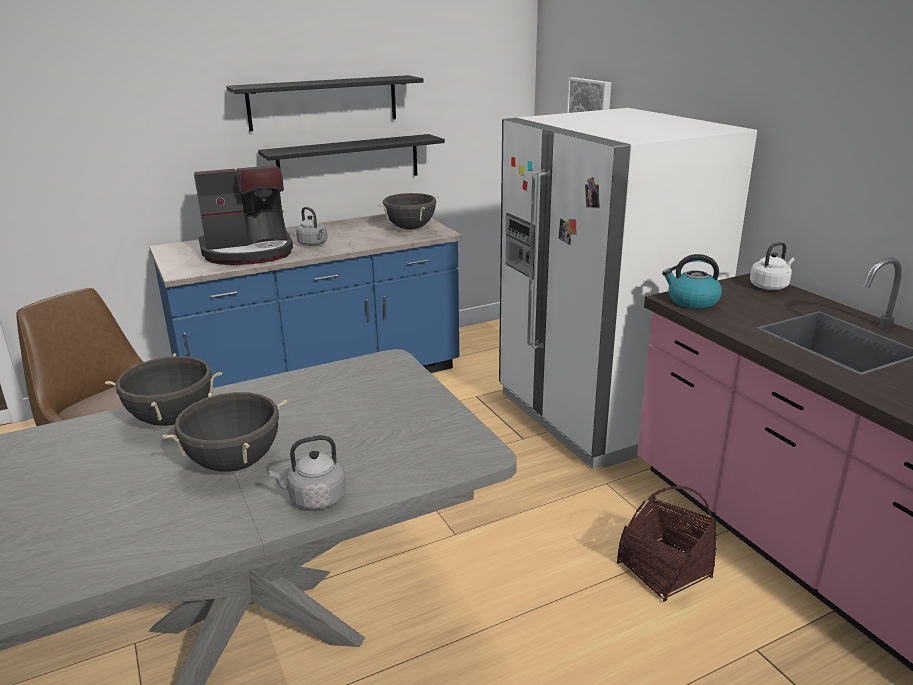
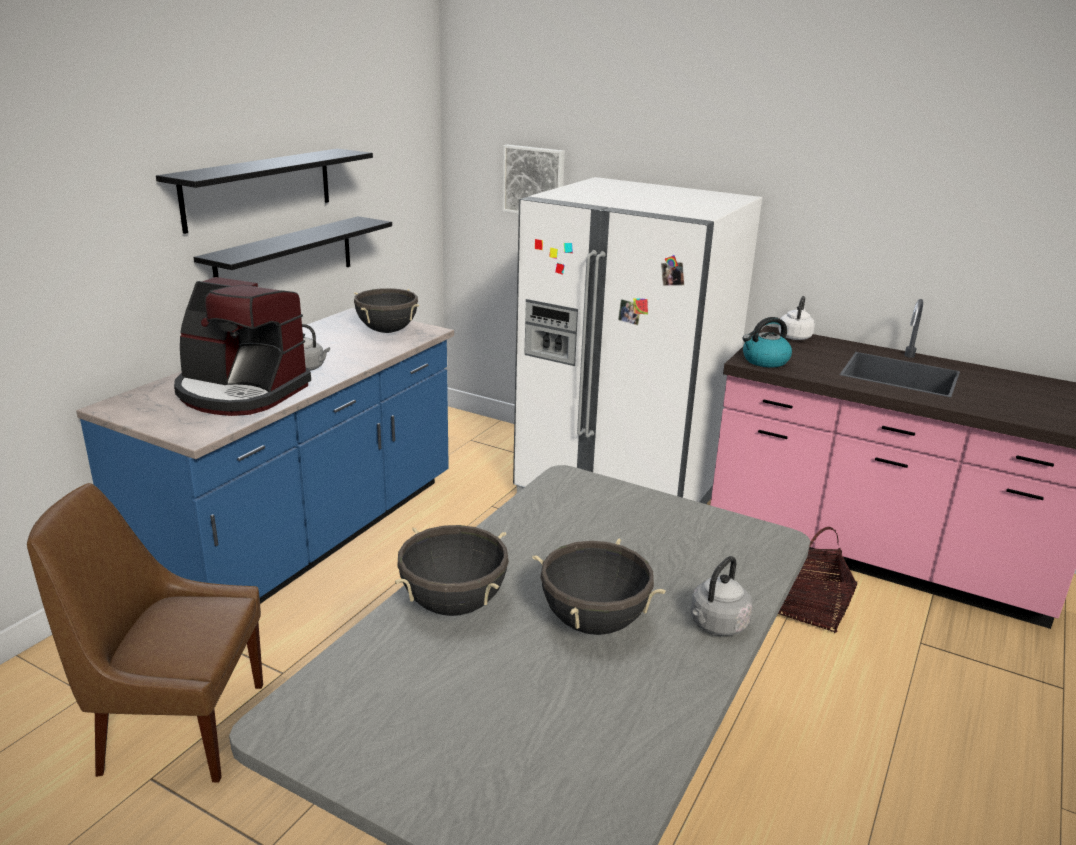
camera: 35 degrees left, 0 degrees up
coffee machine [194,165,293,265] -> coffee machine turned 75 degrees clockwise [174,277,311,416]

